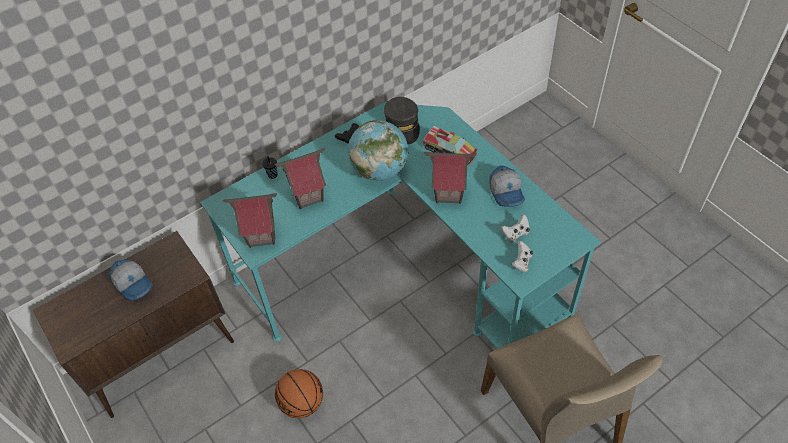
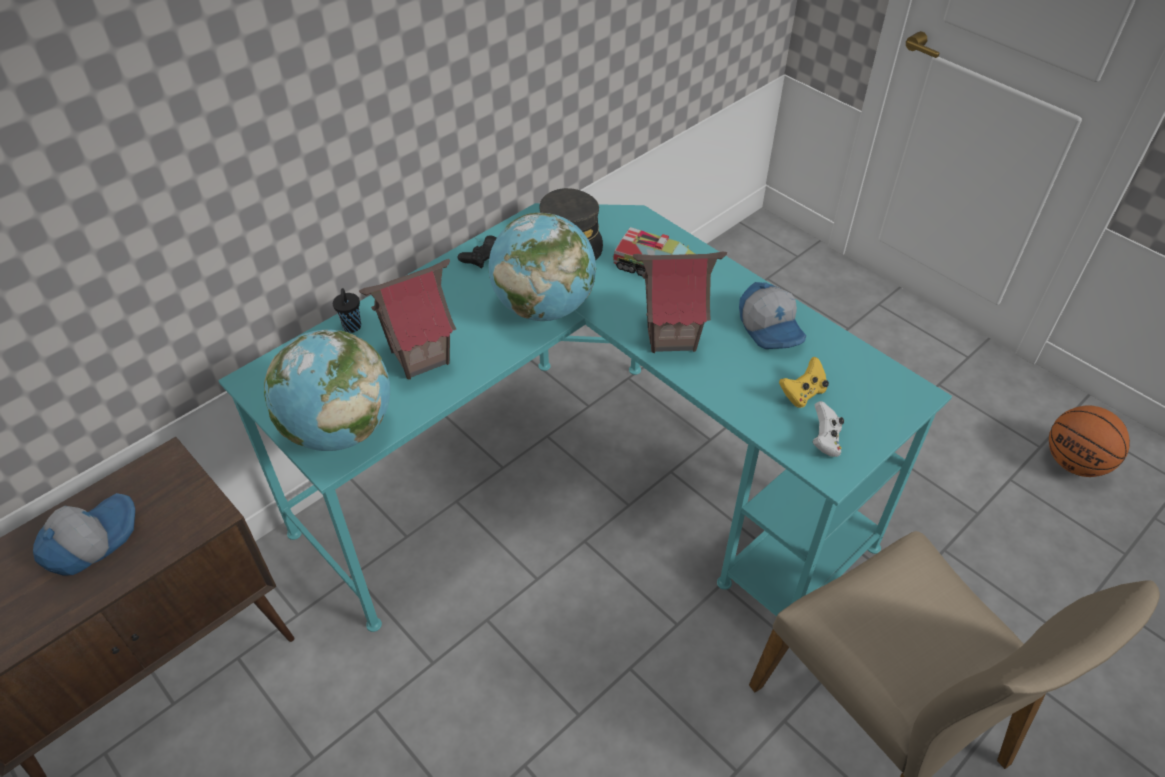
camera: 10 degrees left, 5 degrees down
cap [109,260,153,301] -> cap turned 90 degrees counterclockwise [33,493,135,576]
toy house [223,193,277,248] -> globe [264,329,390,451]
basketball [275,369,323,418] -> basketball moved to [1049,405,1130,477]
white game controller [501,214,530,242] -> yellow game controller [779,357,829,408]

